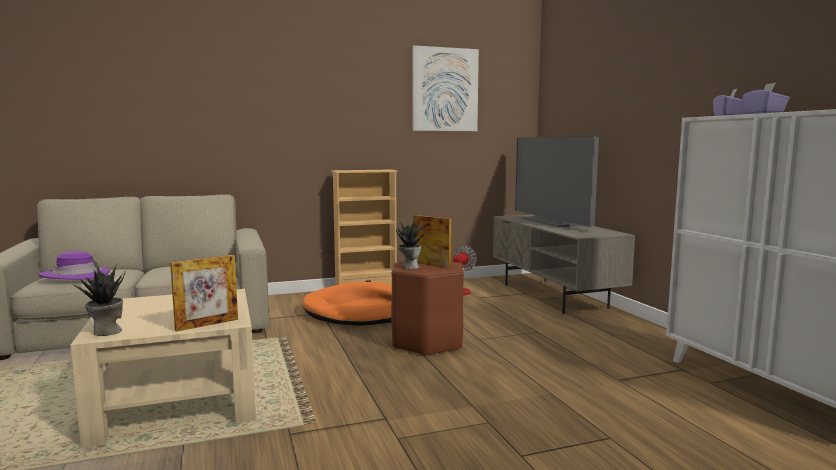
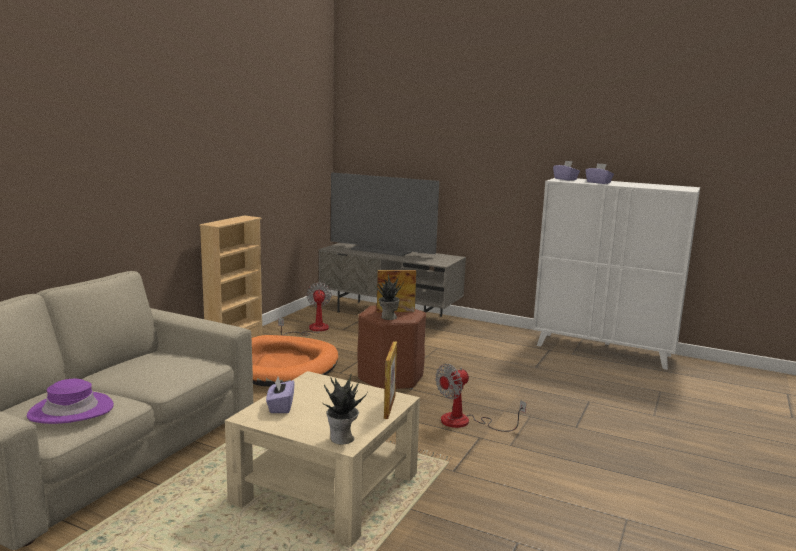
camera: 45 degrees left, 5 degrees up
picture [413,45,479,131] -> none
none -> purple tissue box [266,377,295,413]
none -> fan [435,364,526,432]

